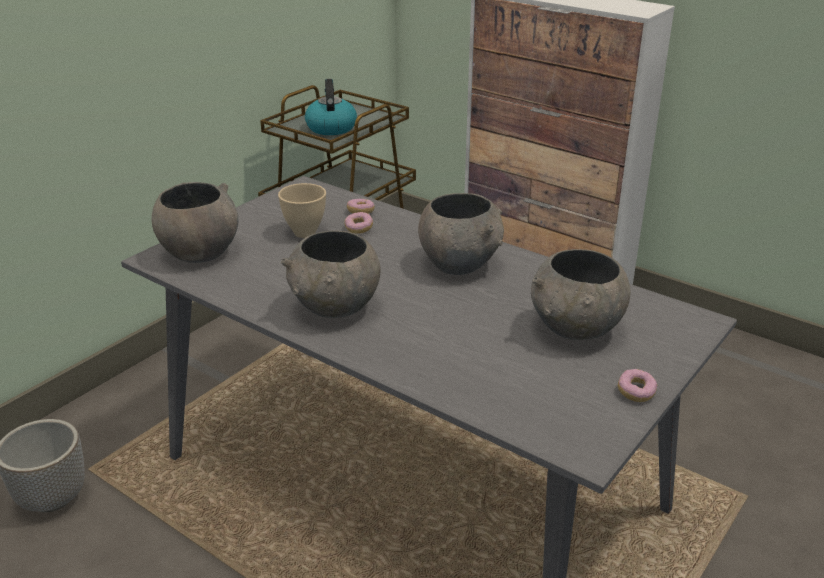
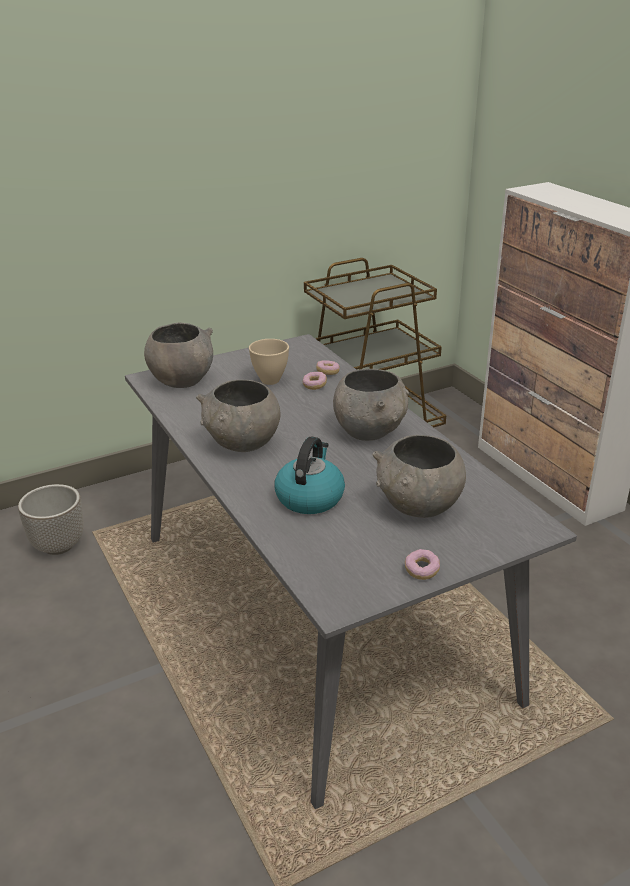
camera: 25 degrees right, 0 degrees up
kettle [305,79,357,135] -> kettle moved to [274,436,345,514]

